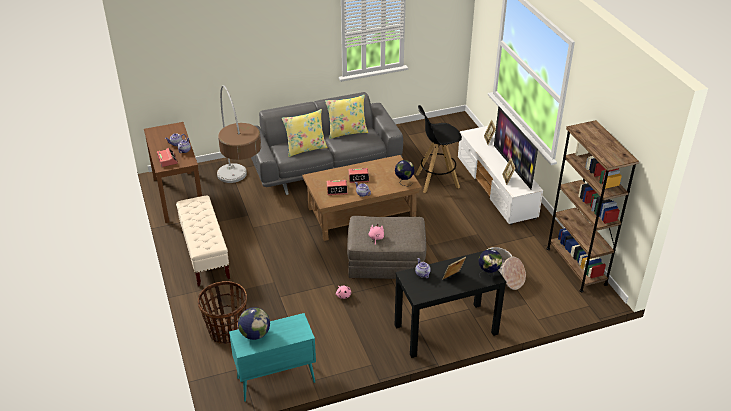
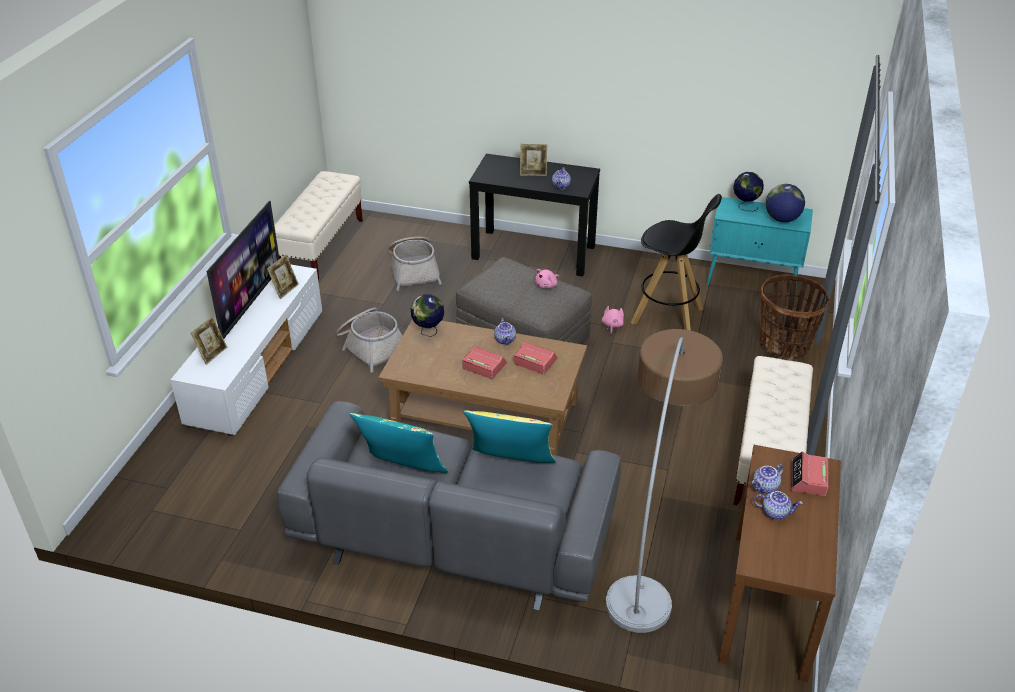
camera: 145 degrees left, 0 degrees up
yellow pillow [325,95,368,139] -> turquoise pillow [350,413,448,473]
black stool [415,105,462,193] -> black stool moved to [631,194,722,331]
globe [479,249,502,278] -> globe moved to [733,172,764,211]
brown bookcase [547,120,639,292] -> beige bench [274,171,363,281]
none -> basket [336,308,402,373]

